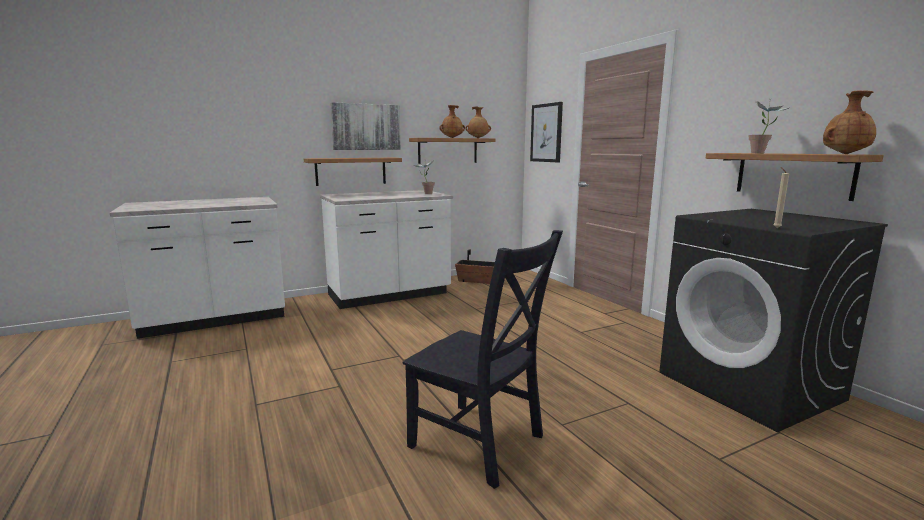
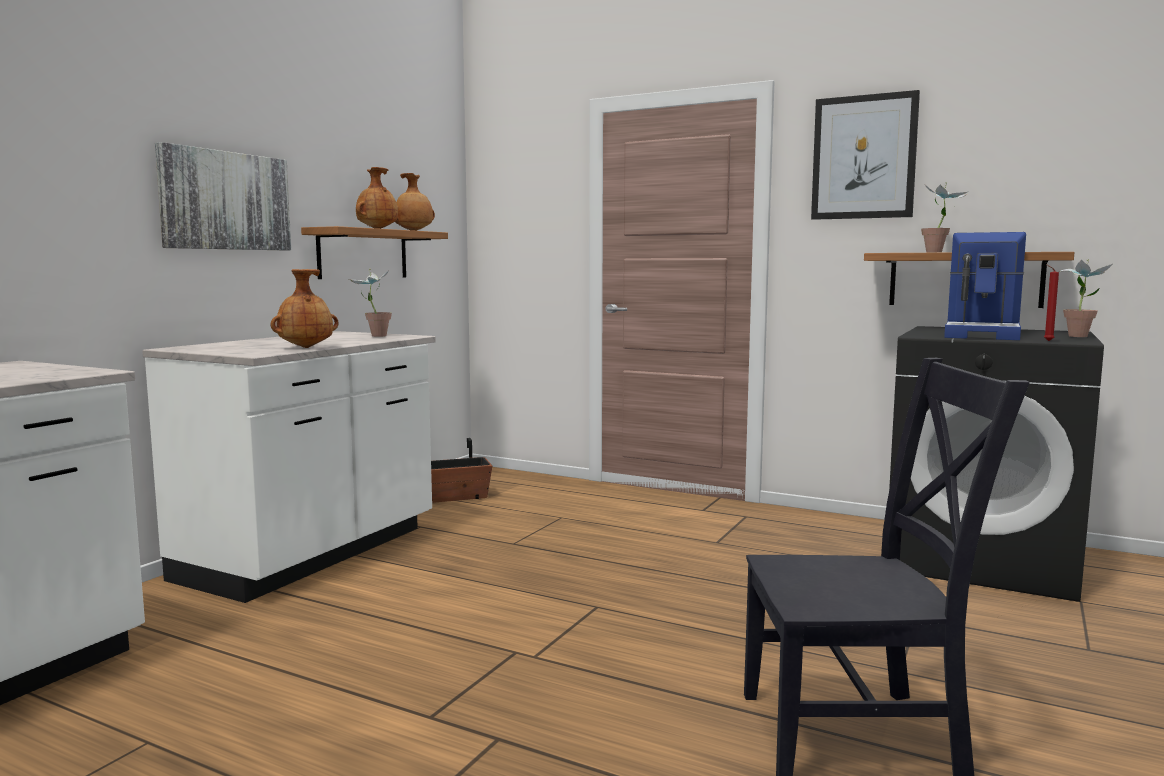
camera: 35 degrees left, 5 degrees down
shelf [304,158,402,186] -> none
picture [530,102,563,162] -> picture moved to [811,90,920,220]
beige candle [773,167,789,228] -> red candle [1044,264,1059,341]
brown vase [823,91,876,154] -> brown vase moved to [270,269,339,348]
none -> coffee machine [944,232,1026,340]
none -> potted plant [1058,259,1112,337]

